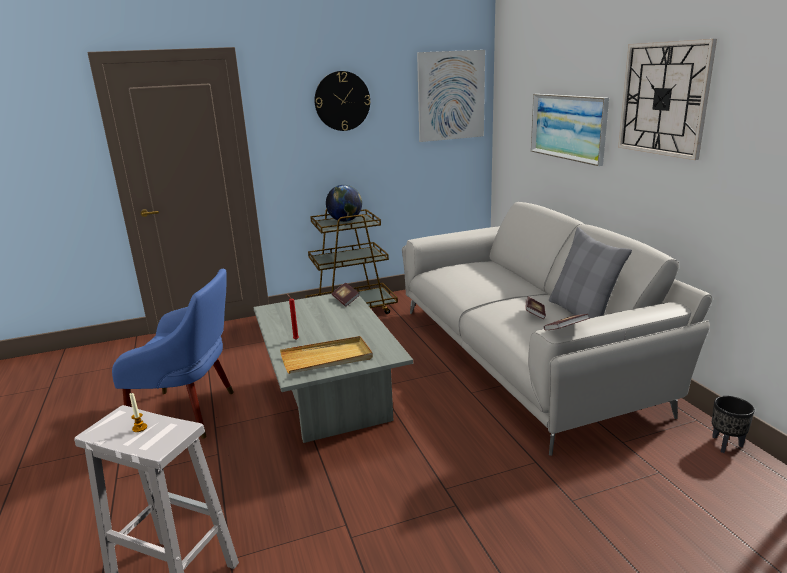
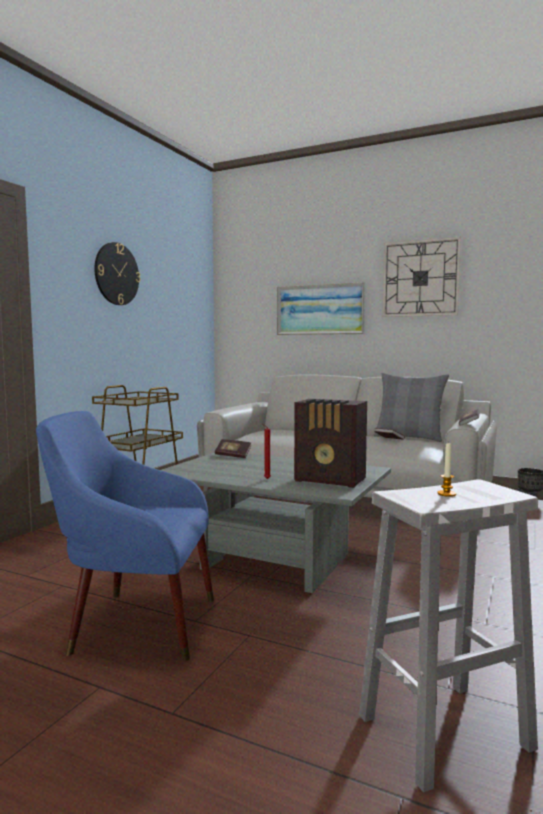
camera: 45 degrees left, 15 degrees down
blue armchair [112,269,234,439] -> blue armchair turned 135 degrees counterclockwise [36,411,214,661]
beige tray [280,336,373,374] -> radio [294,399,367,488]
globe [326,185,362,222] -> none
picture [417,50,485,142] -> none

